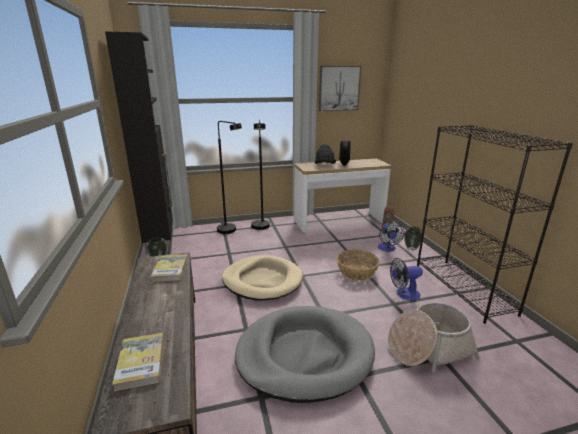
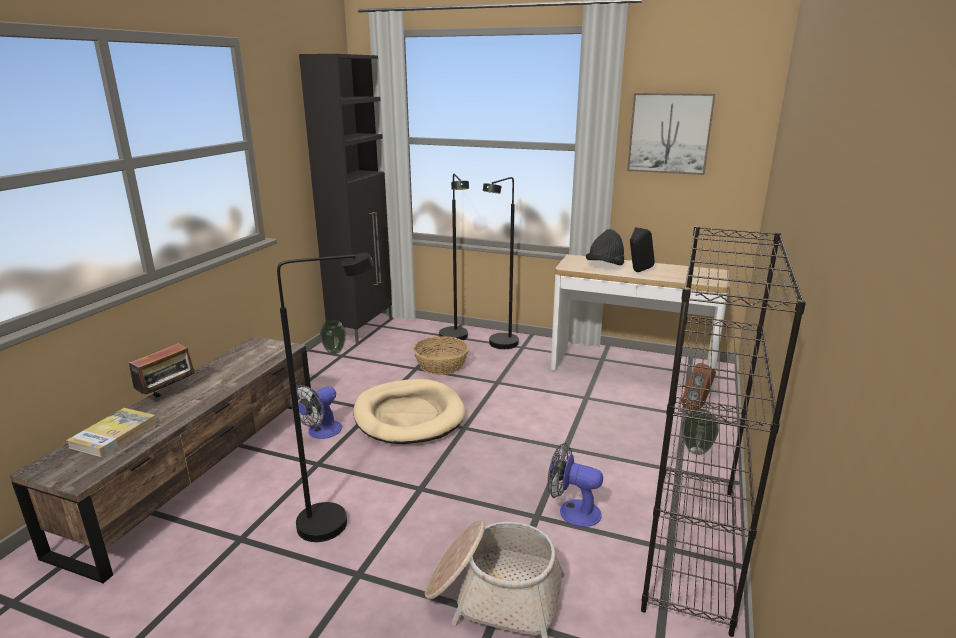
camera: 35 degrees right, 0 degrees up
book [151,255,188,282] -> none
grey dog bed [235,306,375,403] -> black floor lamp [277,253,374,542]
basket [337,249,380,281] -> basket moved to [413,336,469,375]
fan [378,223,405,252] -> fan moved to [290,385,342,439]
none -> radio [129,343,198,399]

